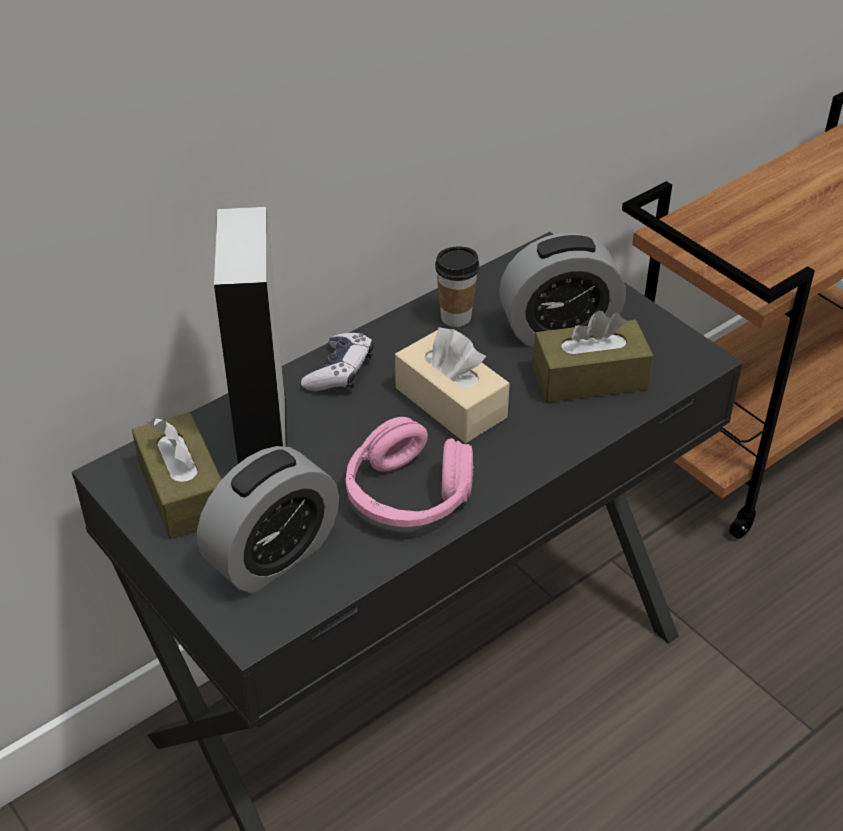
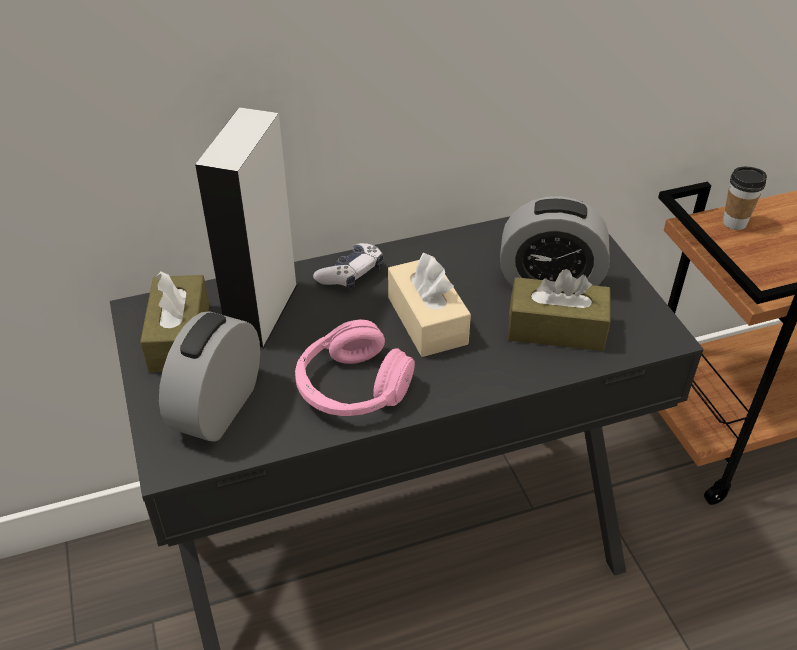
camera: 20 degrees right, 0 degrees up
alarm clock [197,446,339,593] -> alarm clock turned 135 degrees clockwise [159,311,260,442]
cup [435,247,479,327] -> cup moved to [723,167,767,230]

